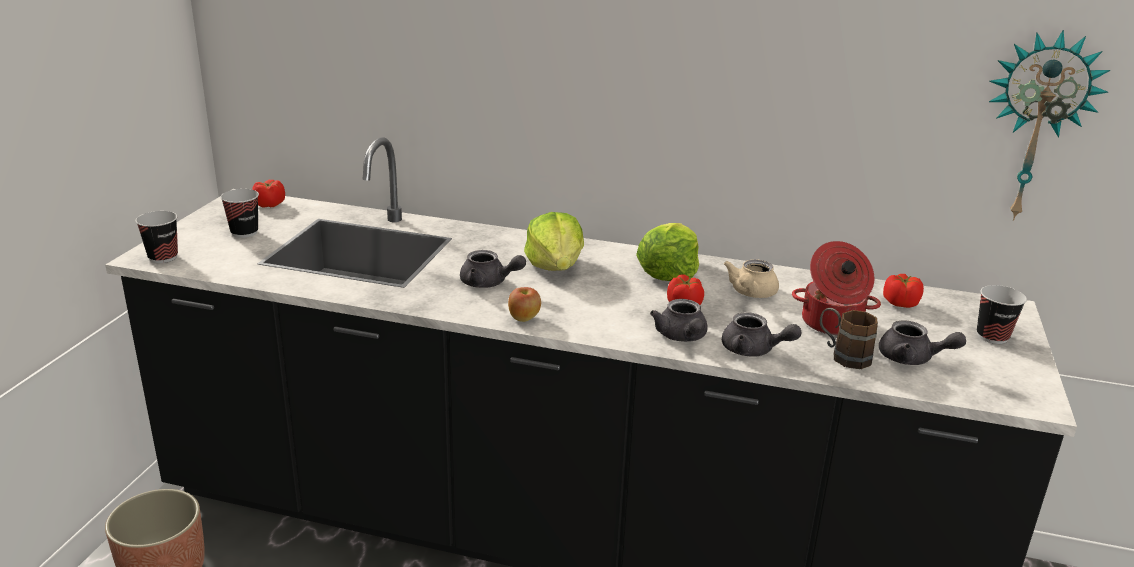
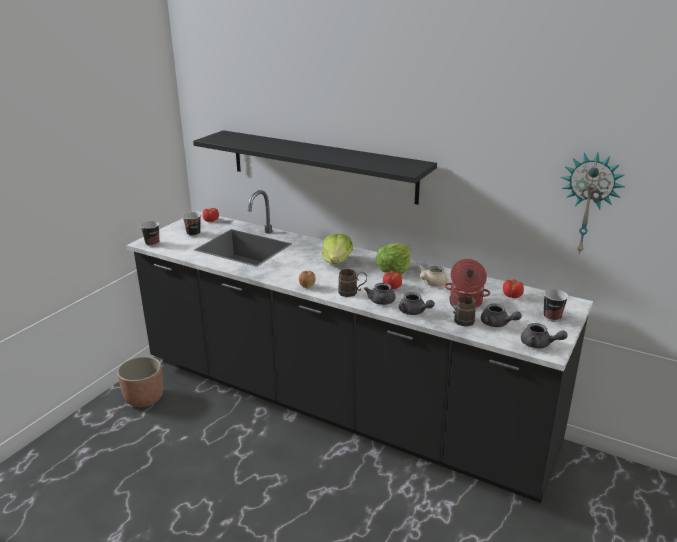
camera: 15 degrees right, 0 degrees up
grey teapot [460,250,526,288] -> grey teapot moved to [521,323,568,348]
none -> black shelf [193,130,437,205]
none -> brown mug [338,269,367,297]

